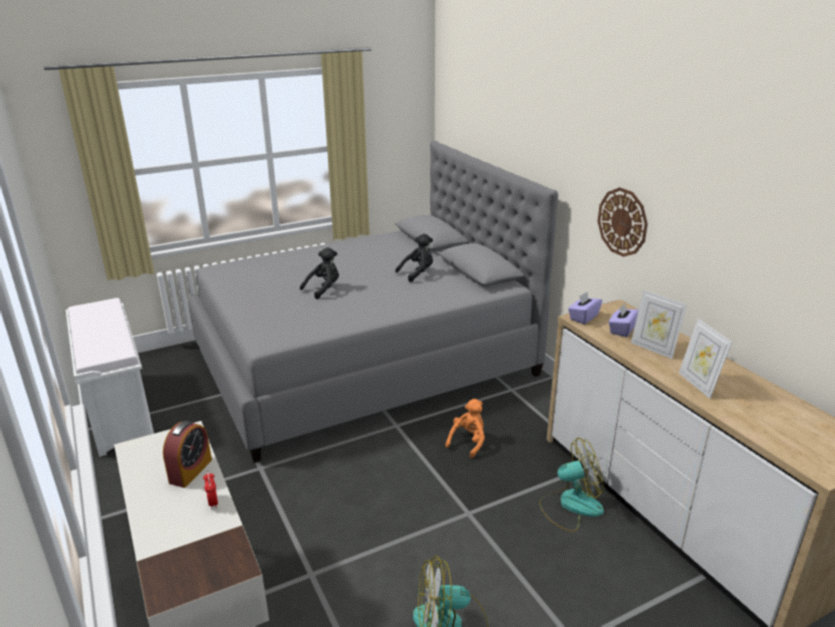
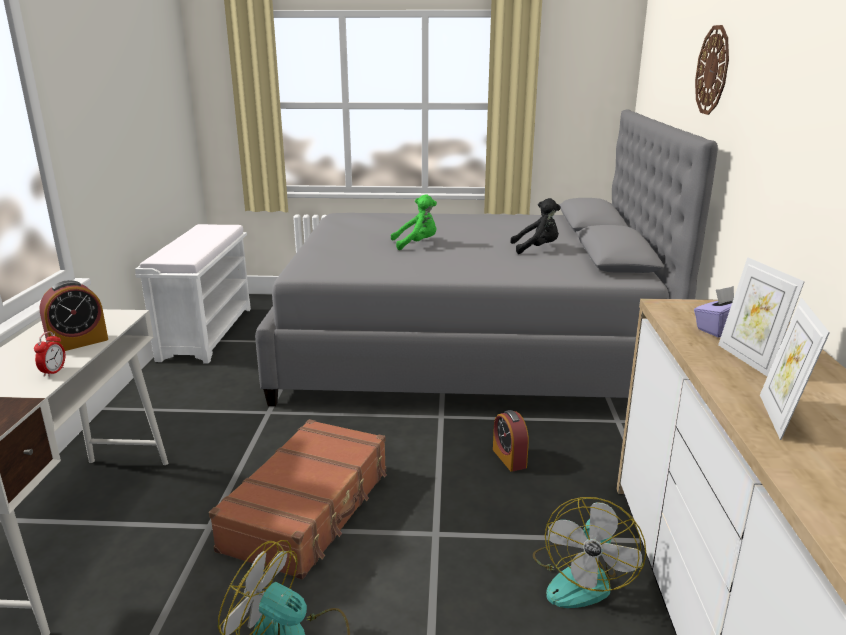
camera: 30 degrees right, 5 degrees down
black plush toy [300,247,339,299] -> green plush toy [391,194,437,250]
orange plush toy [446,399,485,458] -> alarm clock [493,410,529,472]
fan [539,438,604,532] -> fan turned 90 degrees clockwise [533,497,646,608]
purple tissue box [568,292,602,324] -> none
wall clock [598,187,648,257] -> wall clock moved to [695,25,729,115]
none -> brown suitcase [209,419,387,579]

